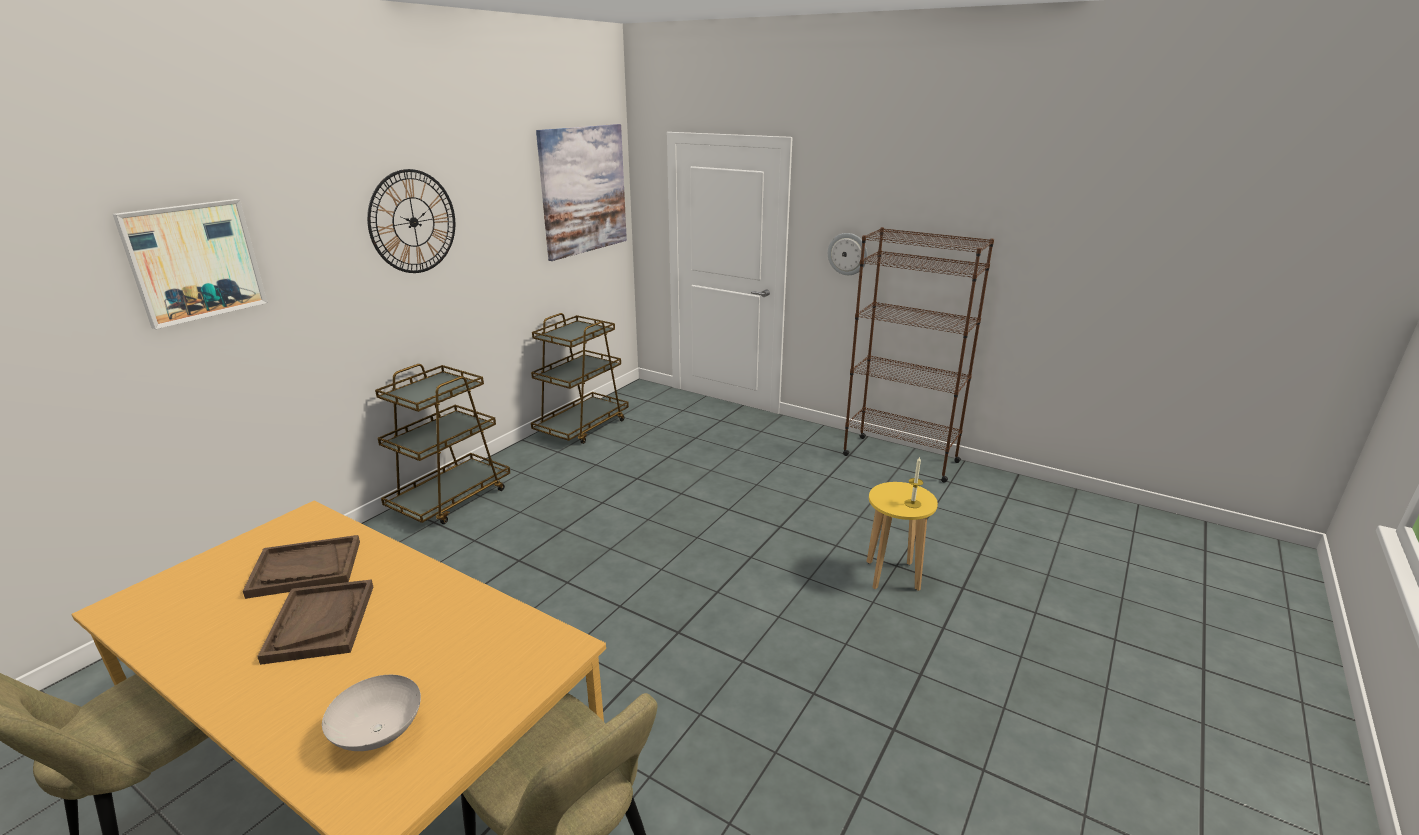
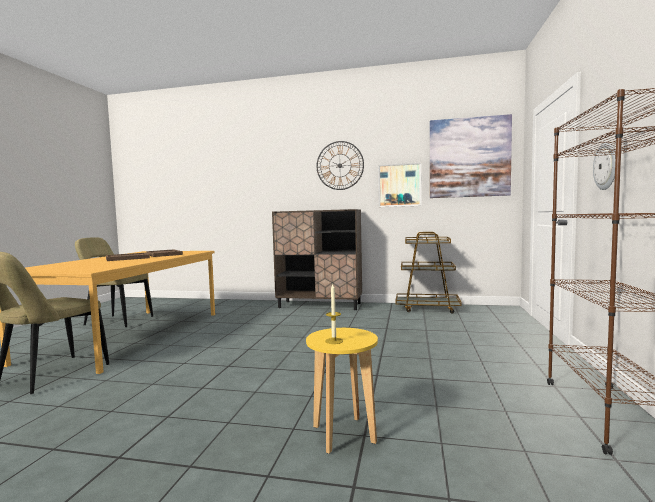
camera: 70 degrees right, 20 degrees down
picture [113,199,268,329] -> picture moved to [378,163,421,207]
white bowl [322,675,421,751] -> none
brown cart [375,364,510,524] -> brown cabinet [272,209,362,310]

